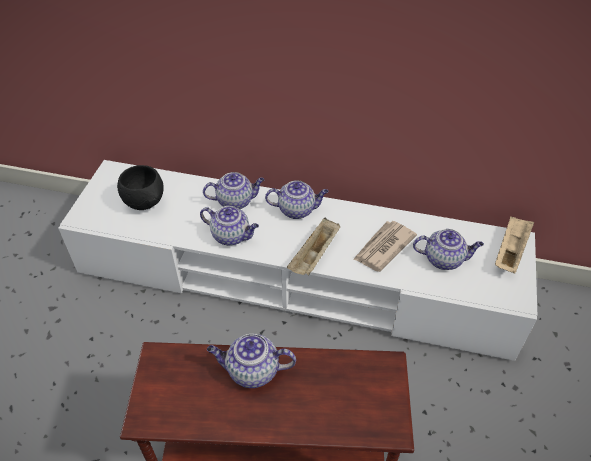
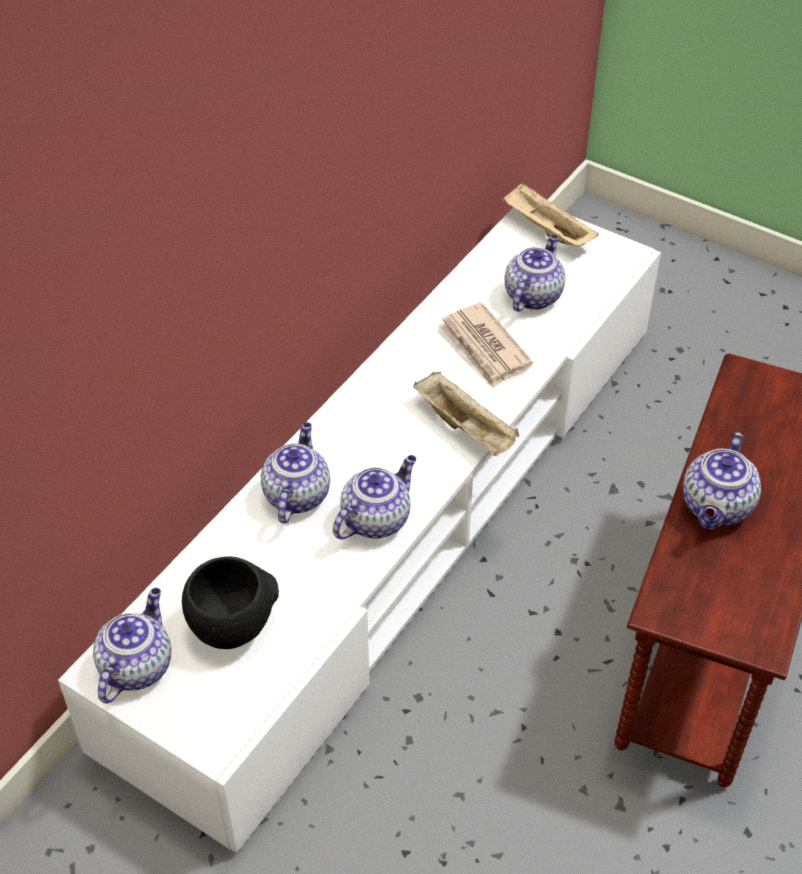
camera: 70 degrees left, 0 degrees up
teapot [265,180,328,219] -> teapot moved to [93,588,172,703]

